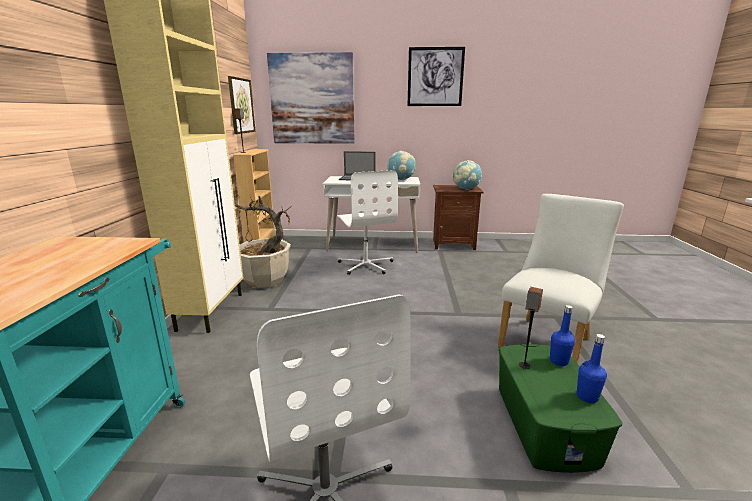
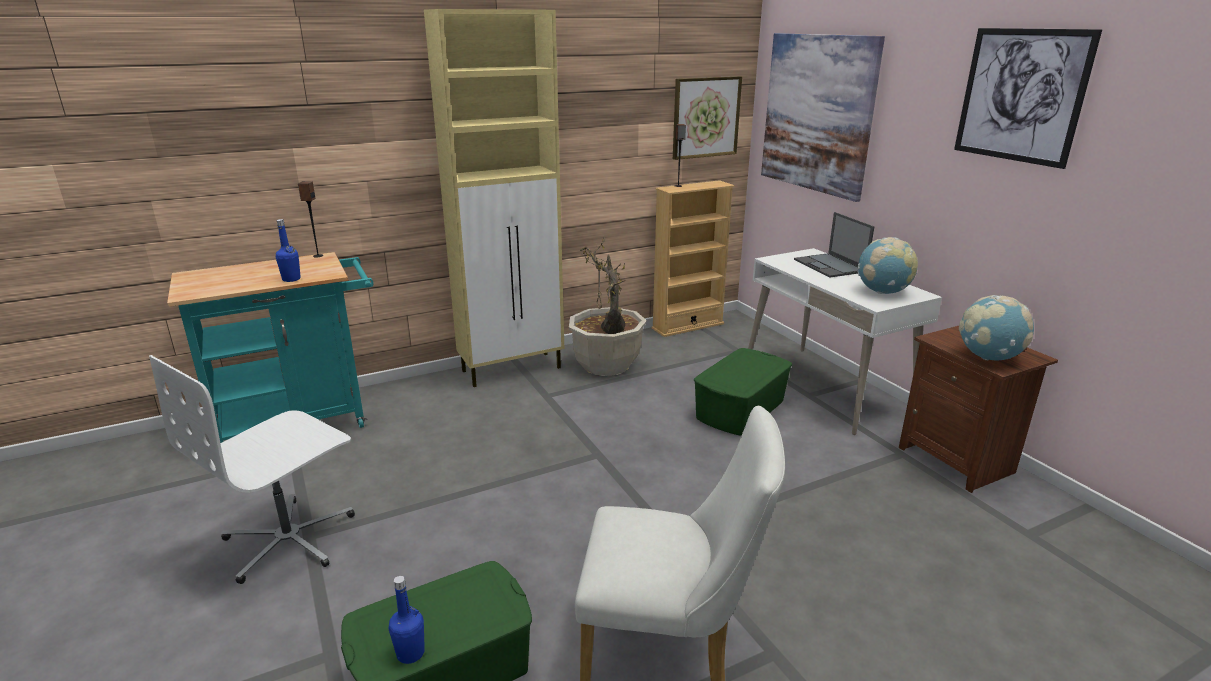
camera: 60 degrees right, 5 degrees up
white office chair [337,170,398,275] -> green storage box [694,348,792,436]
speaker [519,287,543,369] -> speaker moved to [298,181,323,257]
blue bottle [550,305,575,366] -> blue bottle moved to [276,219,301,282]

